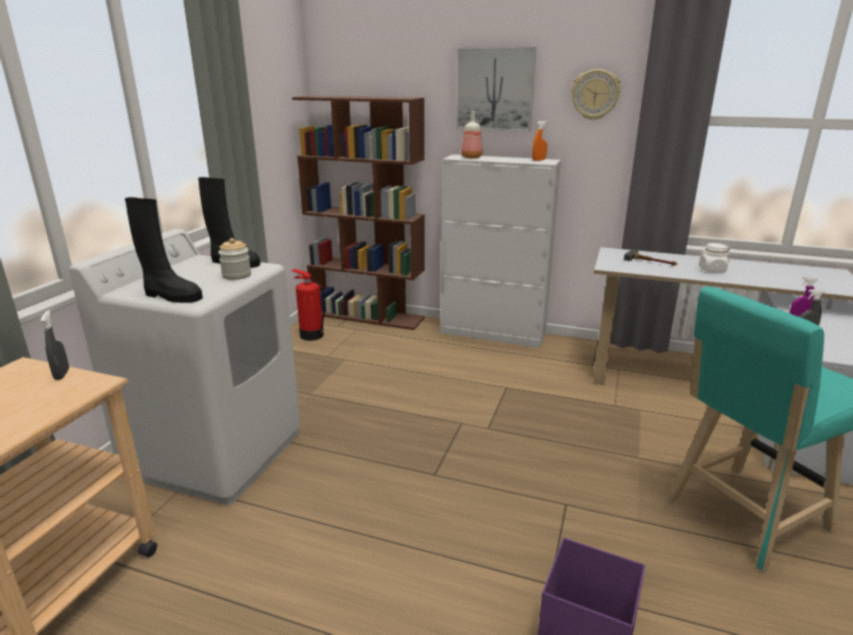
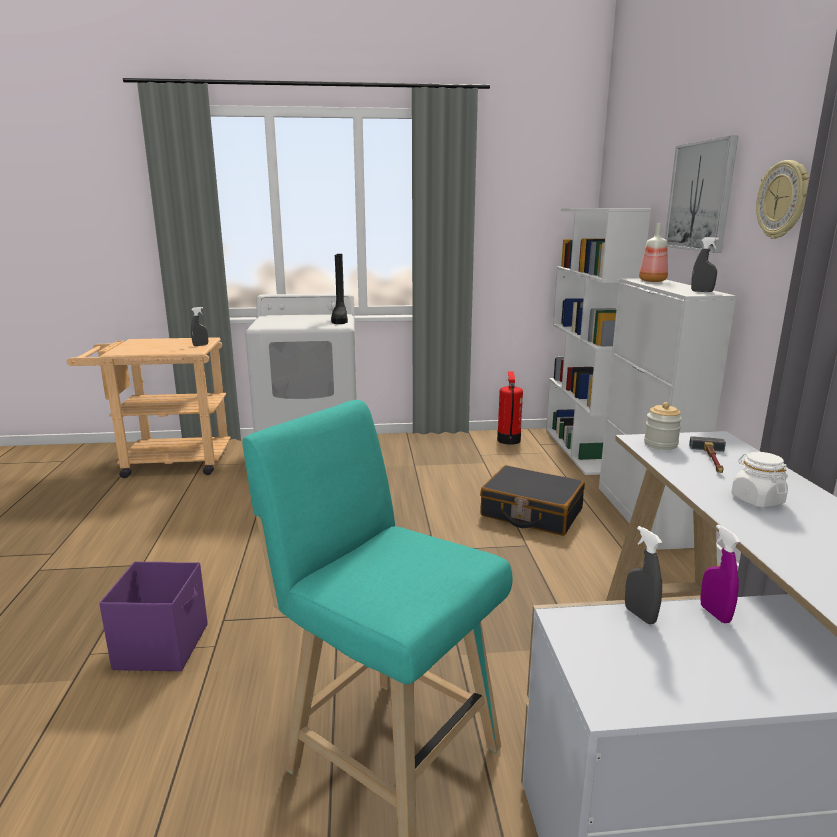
camera: 65 degrees right, 5 degrees down
black boot [125,197,203,303] -> none
jar [218,238,251,280] -> jar moved to [644,402,682,450]
brown bookcase [292,96,425,330] -> white bookcase [546,208,651,475]
orange spray bottle [532,121,547,161] -> grey spray bottle [691,237,719,292]
none -> black suitcase [480,465,585,536]

